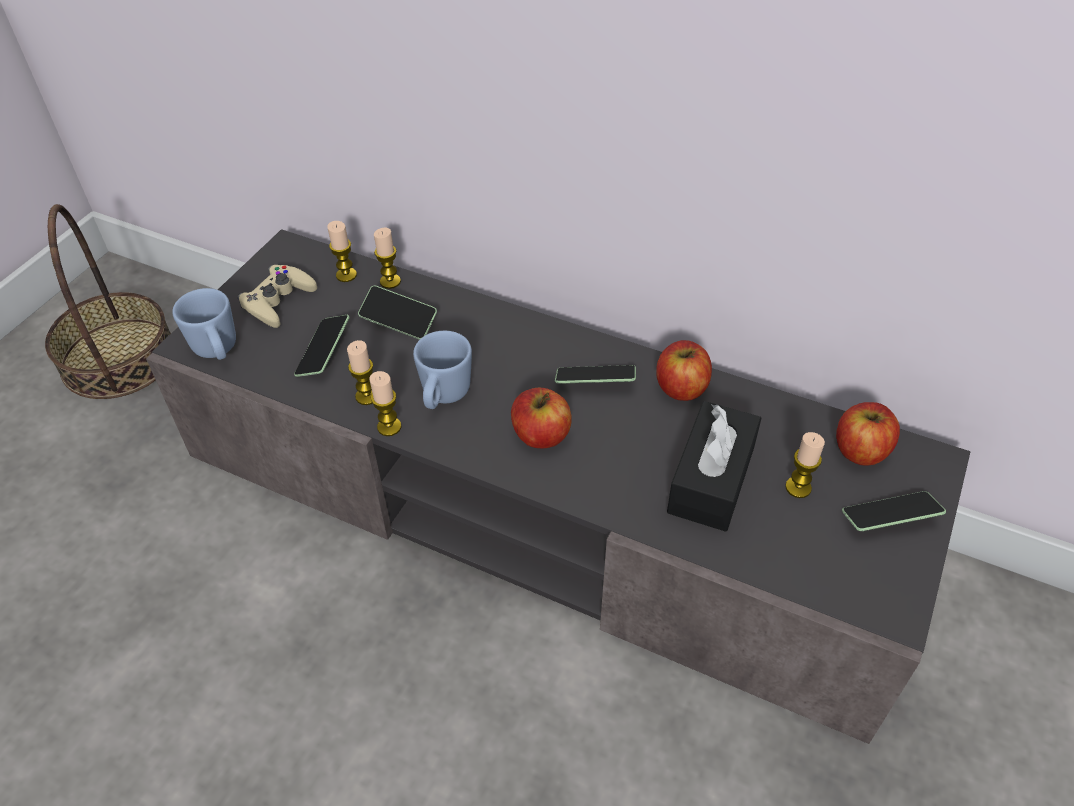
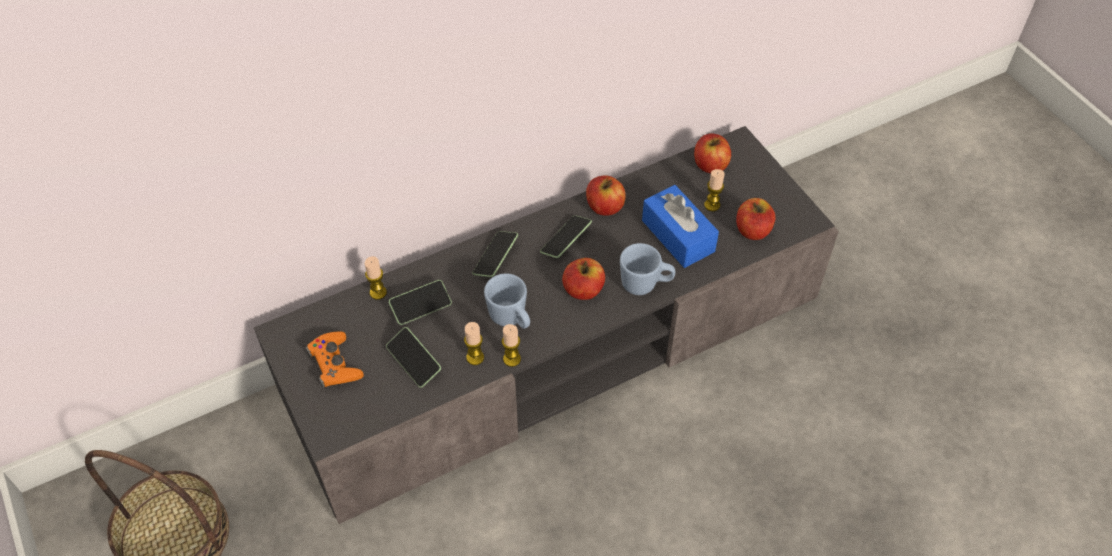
camera: 55 degrees left, 5 degrees up
blue mug [172,288,236,360] -> blue mug moved to [620,243,675,295]
beige game controller [237,265,317,328] -> orange game controller [306,331,364,388]
candle [327,221,357,282] -> none
black tissue box [667,401,762,532] -> blue tissue box [642,185,719,268]
phone [842,491,946,531] -> phone moved to [472,231,518,277]
none -> apple [736,198,776,240]

